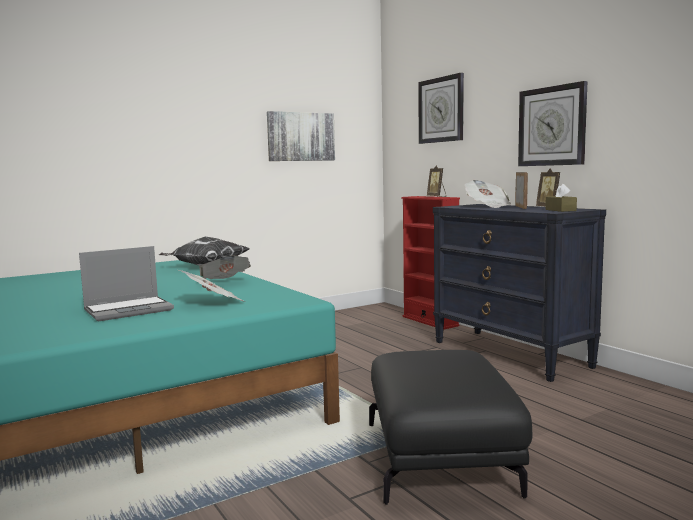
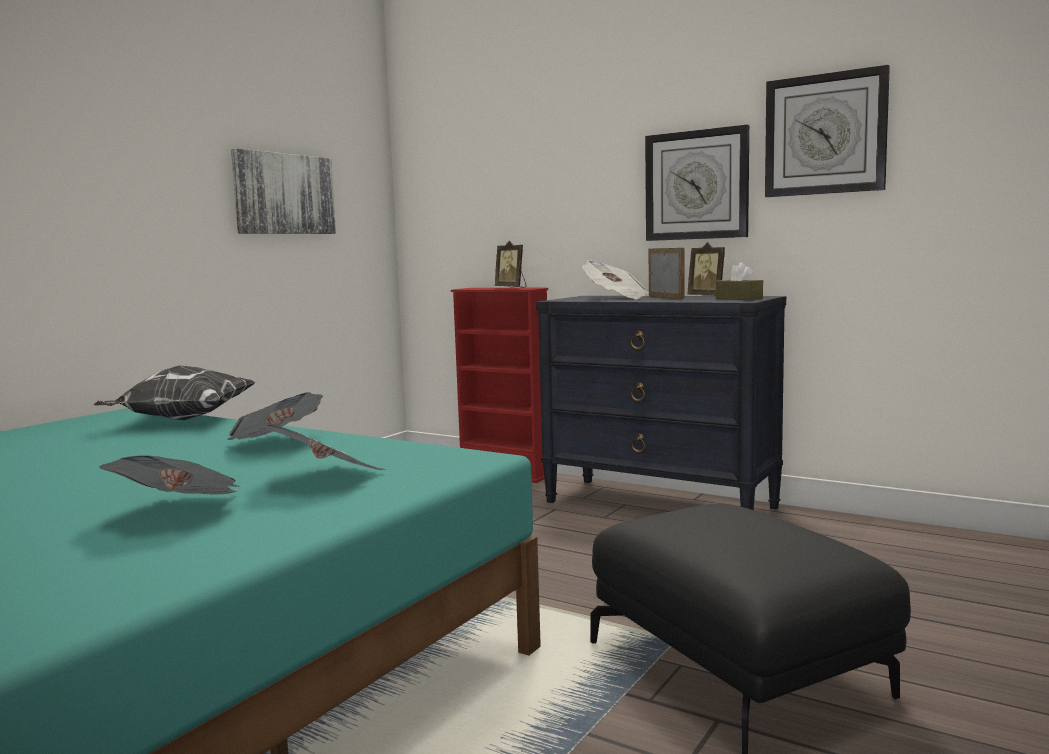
camera: 25 degrees left, 0 degrees up
laptop [79,246,174,321] -> newspaper [99,455,240,494]
wall clock [418,73,464,144] -> wall clock moved to [765,65,890,197]

